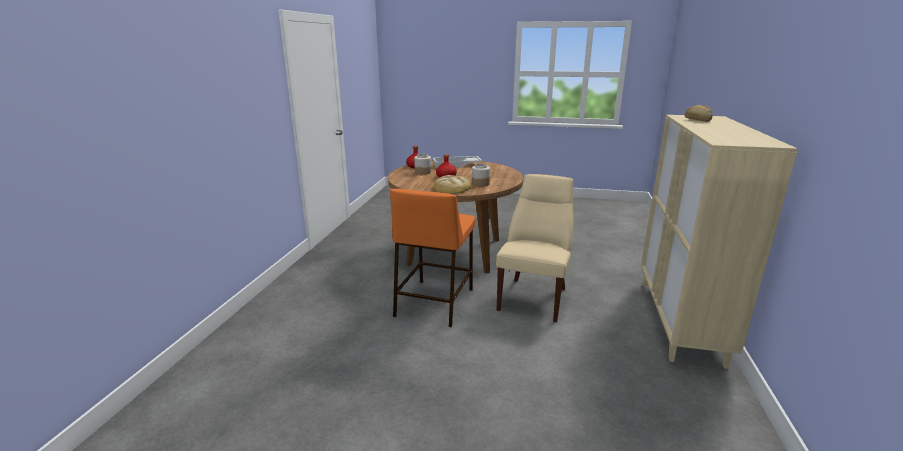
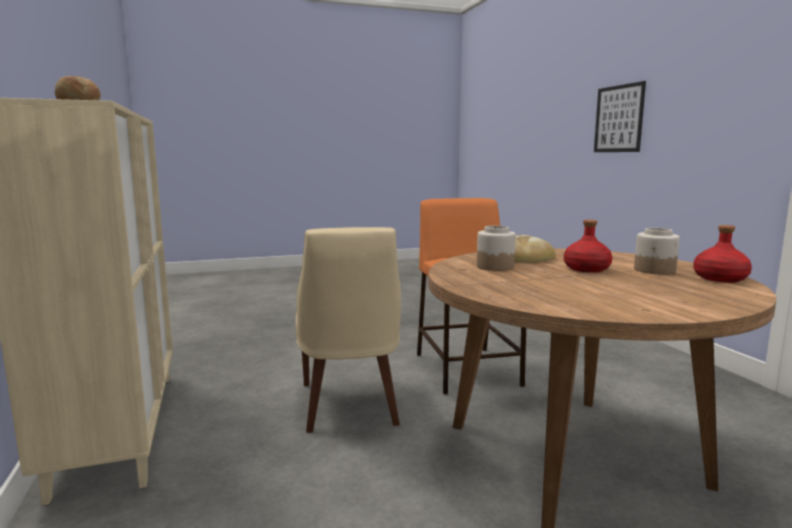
camera: 150 degrees right, 10 degrees down
white tray [433,156,482,168] -> none
none -> picture [594,81,646,152]

